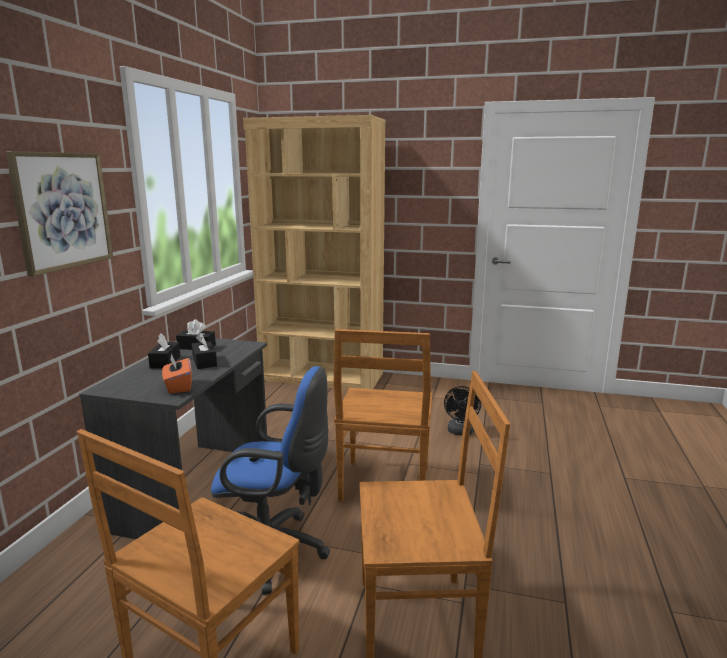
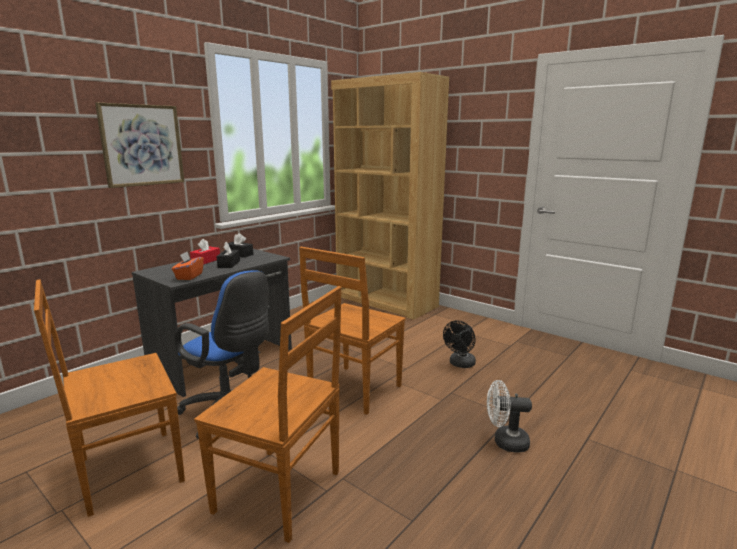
camera: 25 degrees right, 0 degrees up
black tissue box [148,333,180,369] -> red tissue box [190,239,220,265]
none -> white fan [487,380,532,453]

